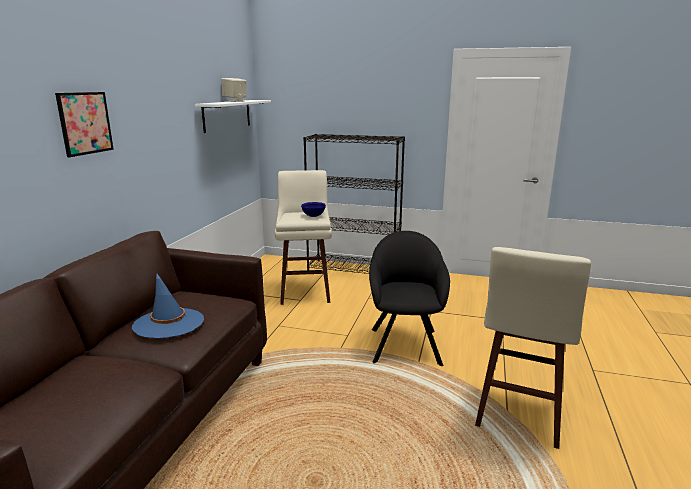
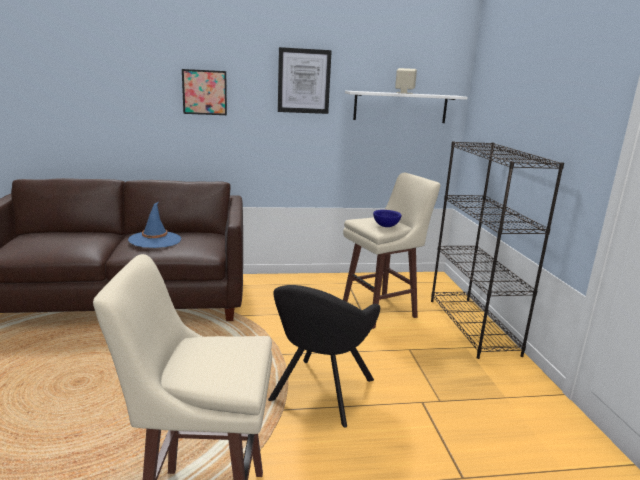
camera: 65 degrees right, 0 degrees up
black armchair [369,231,450,366] -> black armchair turned 135 degrees clockwise [268,285,380,428]
none -> picture [278,47,332,114]

